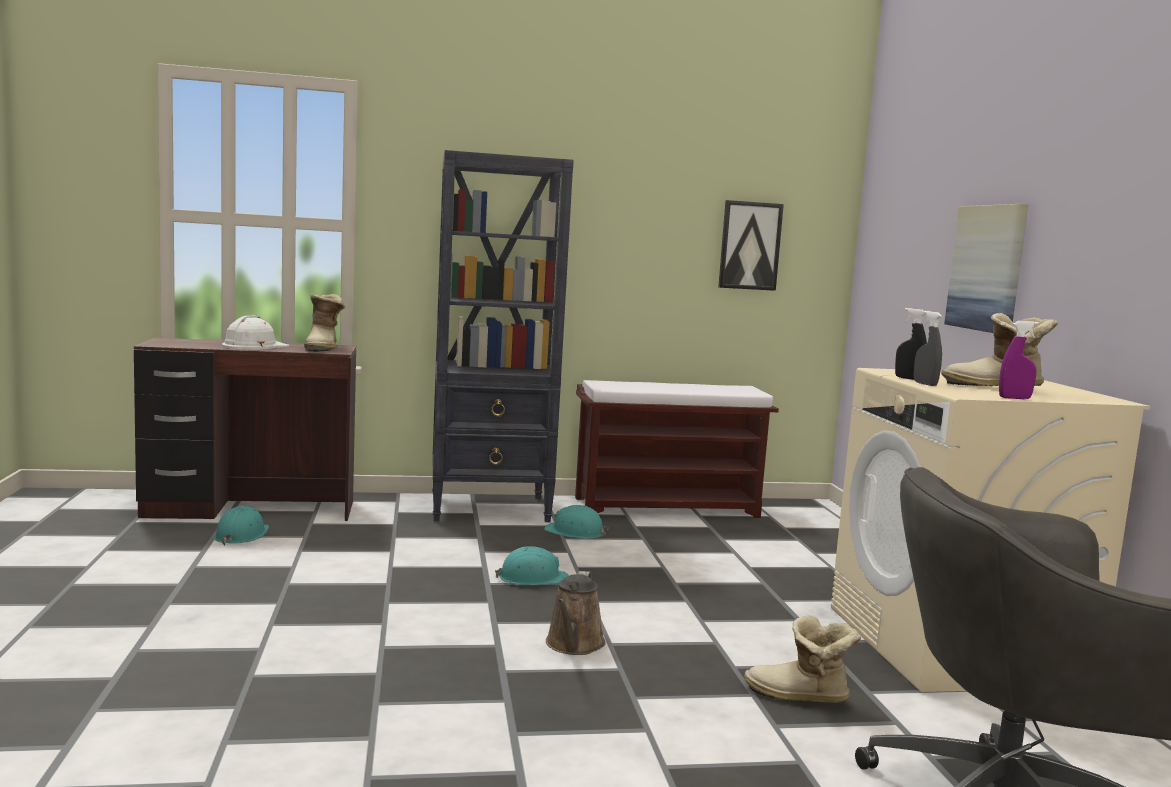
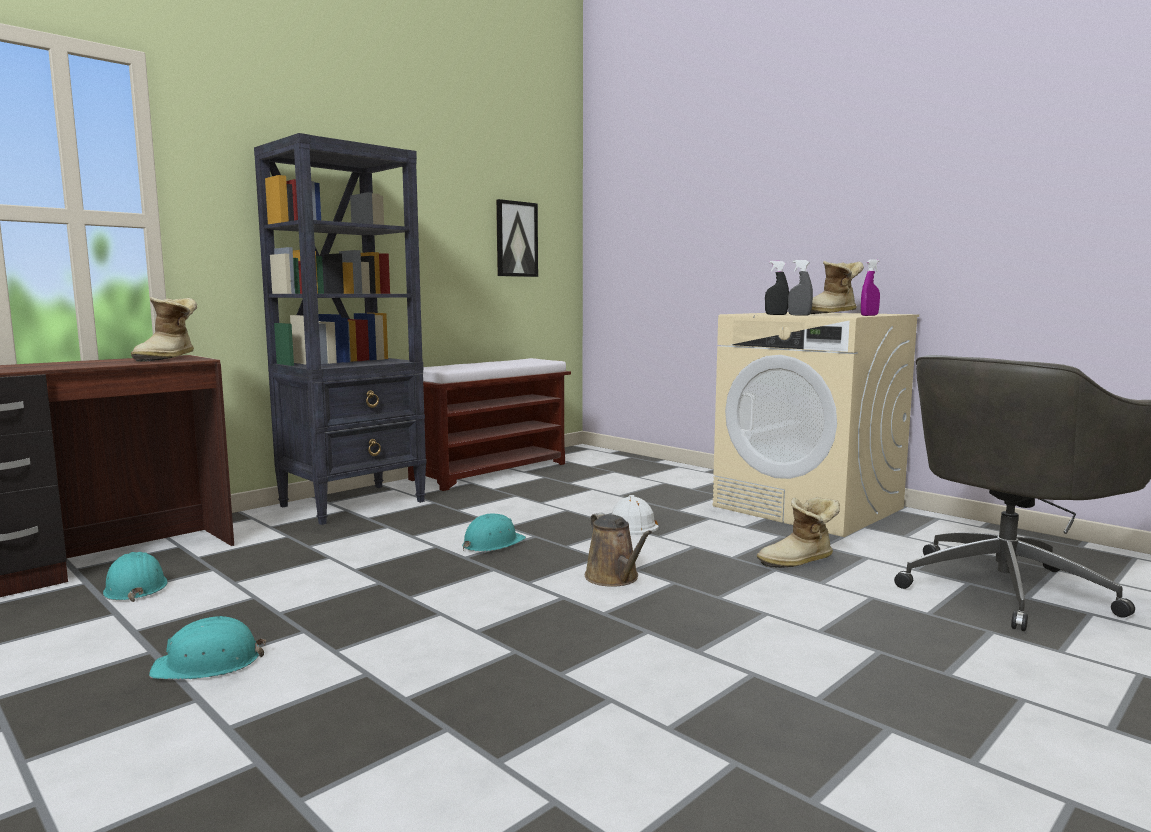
camera: 35 degrees left, 0 degrees up
white hard hat [221,316,289,350] -> white hard hat moved to [612,495,659,535]
boot [304,294,345,352] -> boot turned 45 degrees clockwise [131,297,197,362]
turquoise hard hat [544,505,609,539] -> turquoise hard hat moved to [149,616,266,679]
picture [944,204,1028,333] -> none

